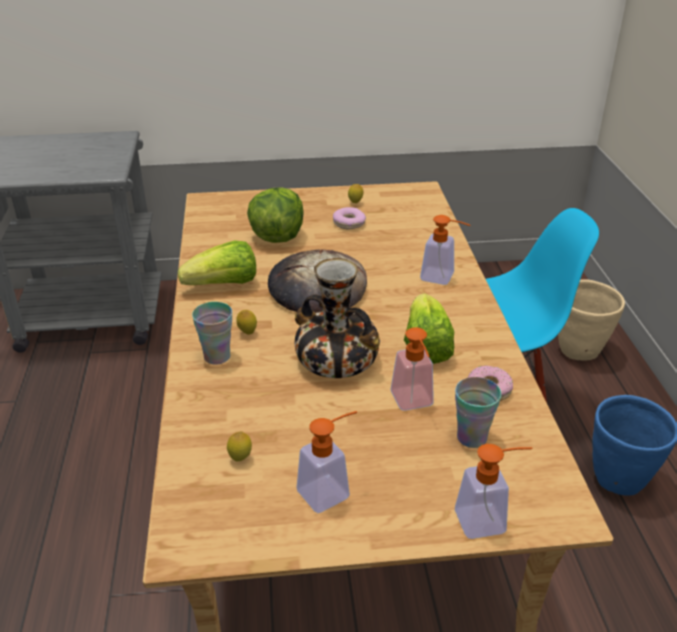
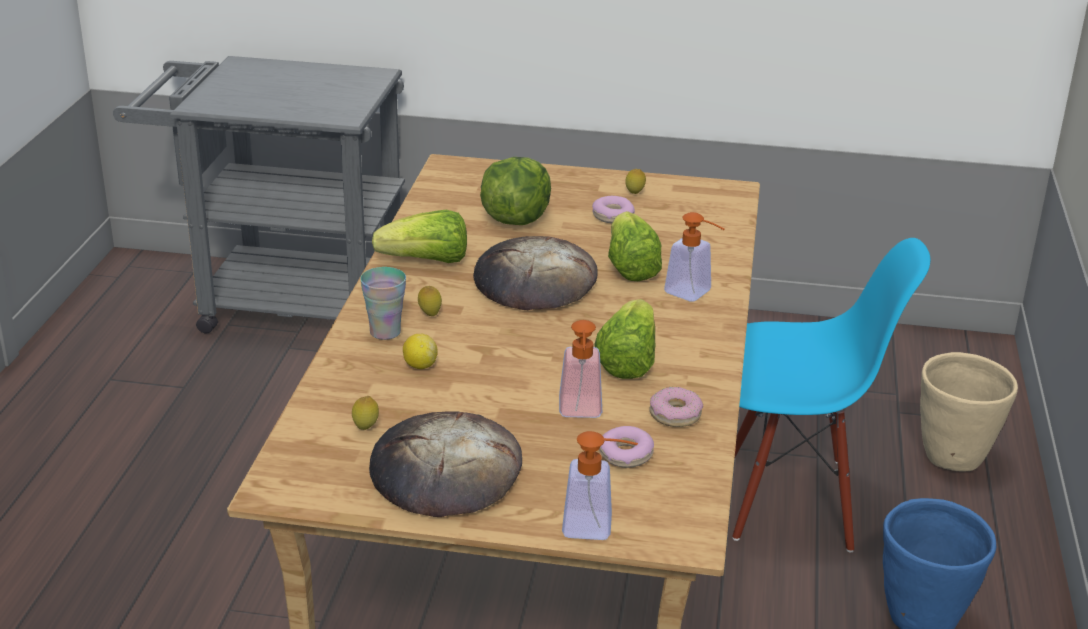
camera: 15 degrees right, 5 degrees down
vase [295,258,380,378] -> none
soap dispenser [296,411,357,513] -> bread [369,411,522,517]
cup [455,377,501,448] -> donut [599,426,654,468]
none -> lemon [403,334,438,369]
none -> lettuce [608,211,662,281]

